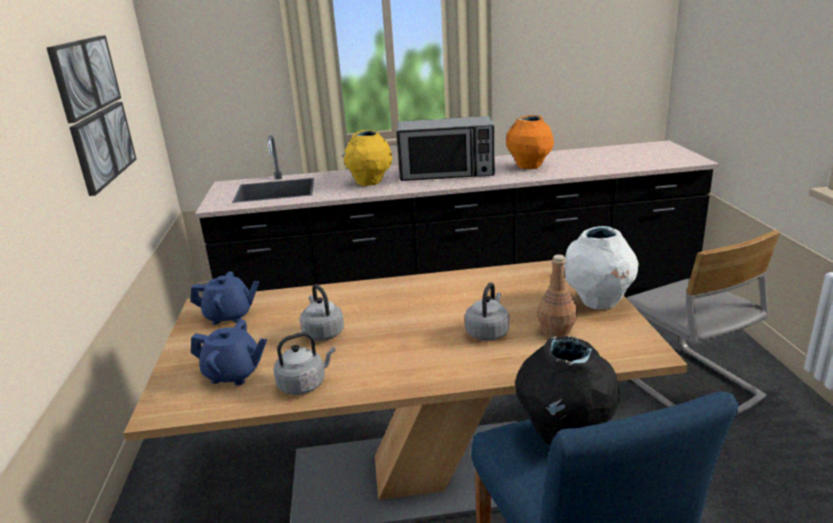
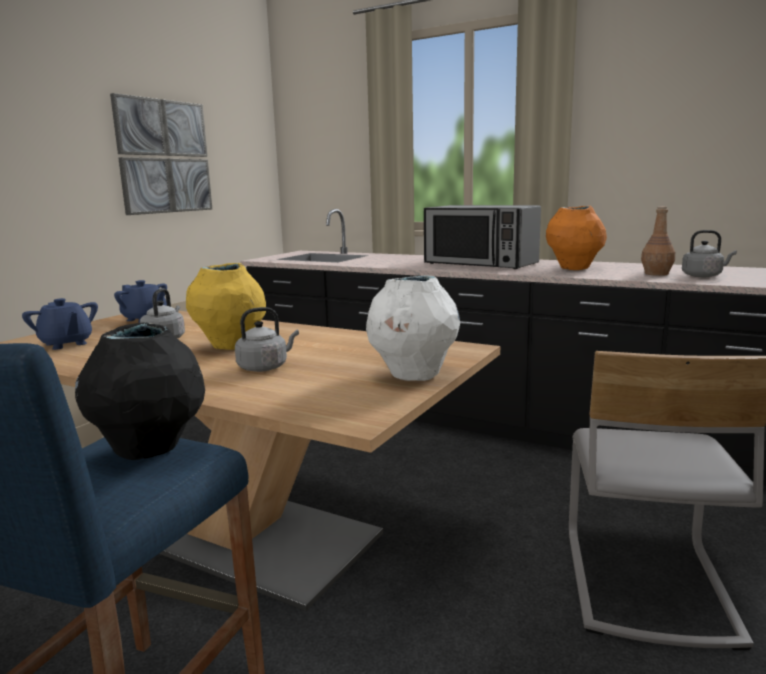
camera: 35 degrees right, 10 degrees down
grey kettle [273,332,336,395] -> grey kettle moved to [682,230,737,277]
yellow vase [343,130,392,186] -> yellow vase moved to [186,263,266,350]
brown bottle [537,254,577,337] -> brown bottle moved to [641,206,675,276]

